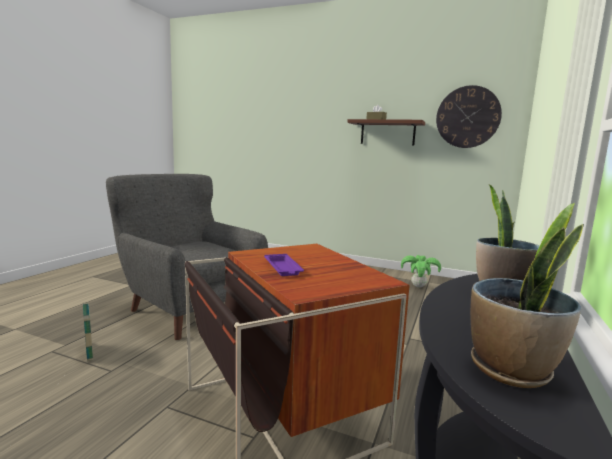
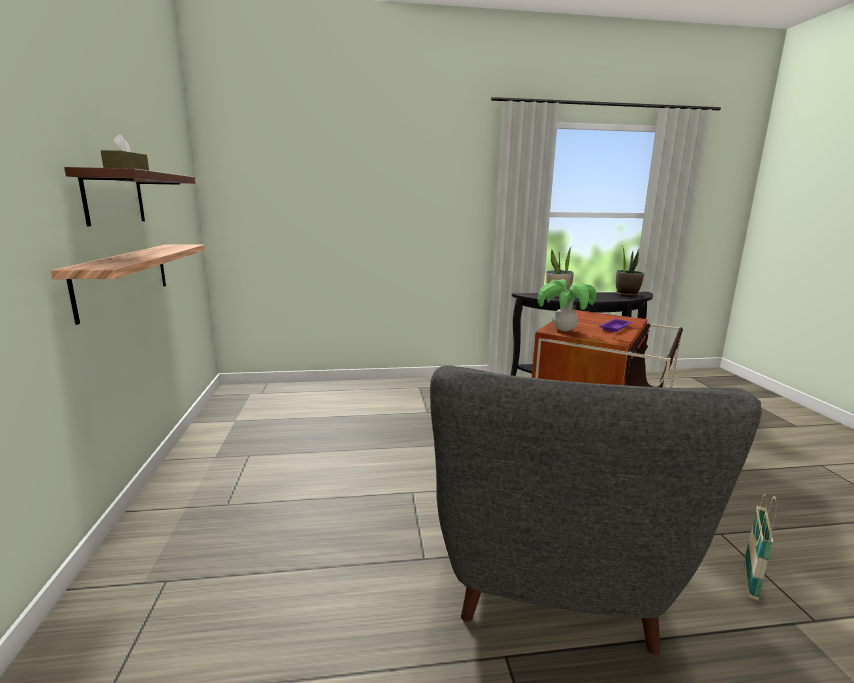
camera: 120 degrees left, 5 degrees up
potted plant [401,255,441,288] -> potted plant moved to [538,279,596,331]
wall clock [436,85,502,148] -> none
none -> shelf [51,244,205,325]

